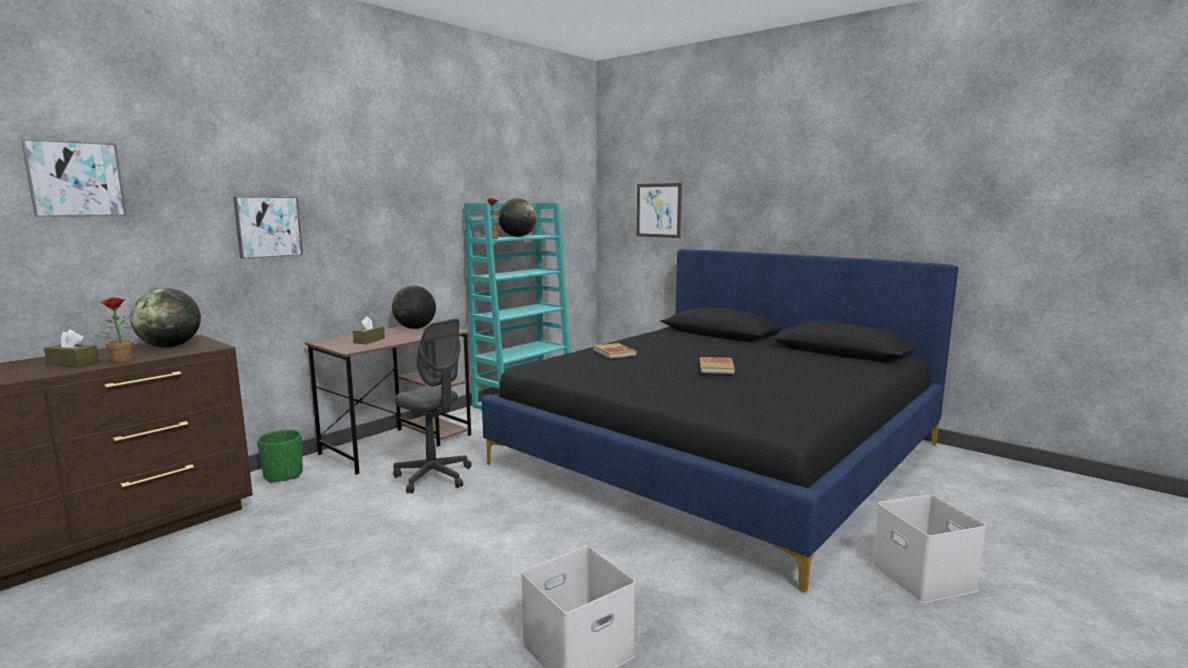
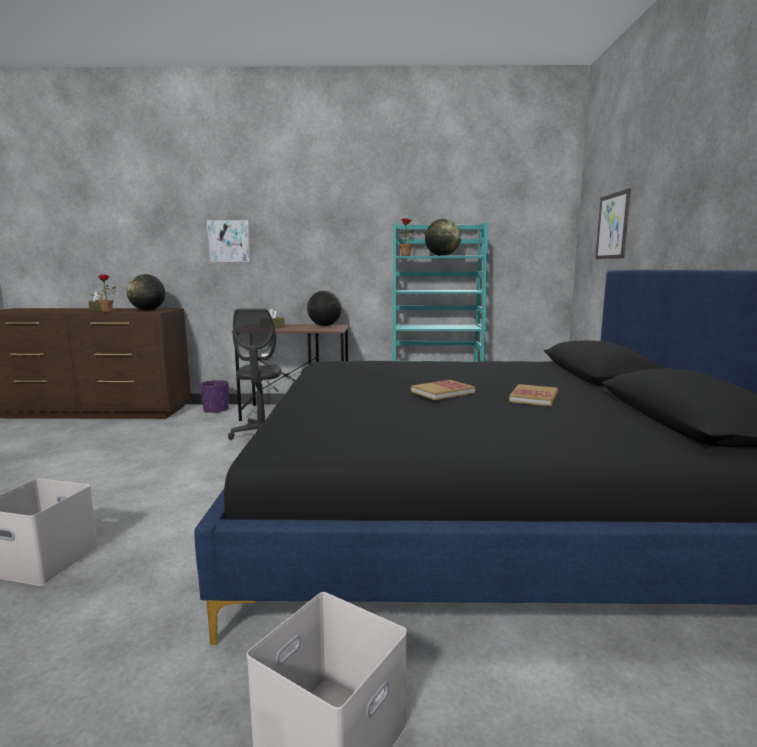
camera: 50 degrees right, 0 degrees up
picture [21,139,127,217] -> none
green planter [257,430,303,483] -> purple planter [200,380,229,413]
book [593,343,637,359] -> book moved to [509,384,558,406]

